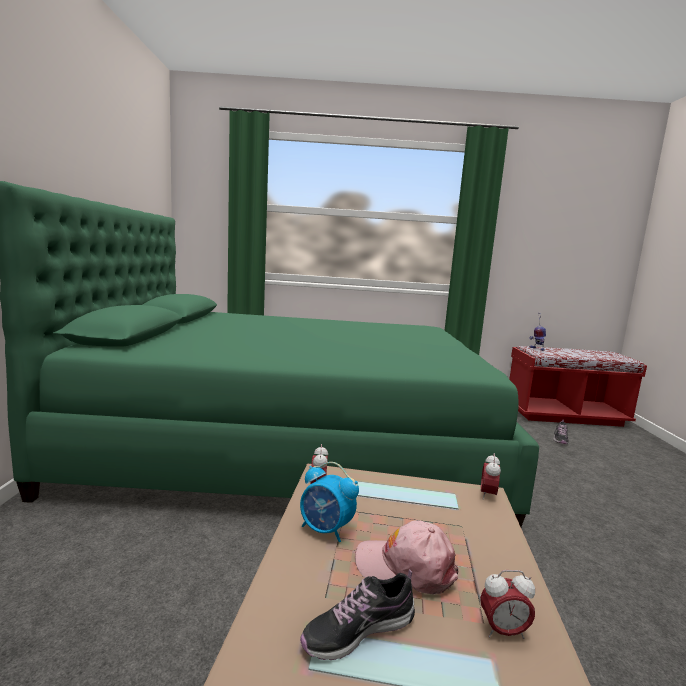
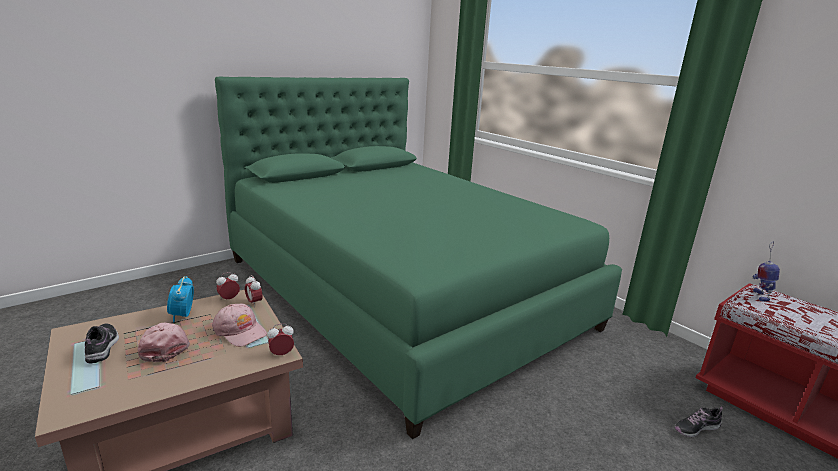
camera: 50 degrees right, 10 degrees up
shoe [300,570,415,660] -> shoe turned 45 degrees clockwise [85,324,119,364]
alarm clock [480,570,535,639] -> alarm clock moved to [245,275,263,307]
none -> pink cap [212,303,267,347]

